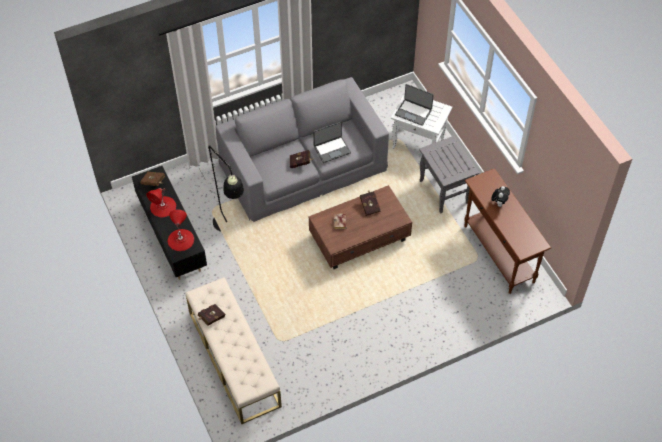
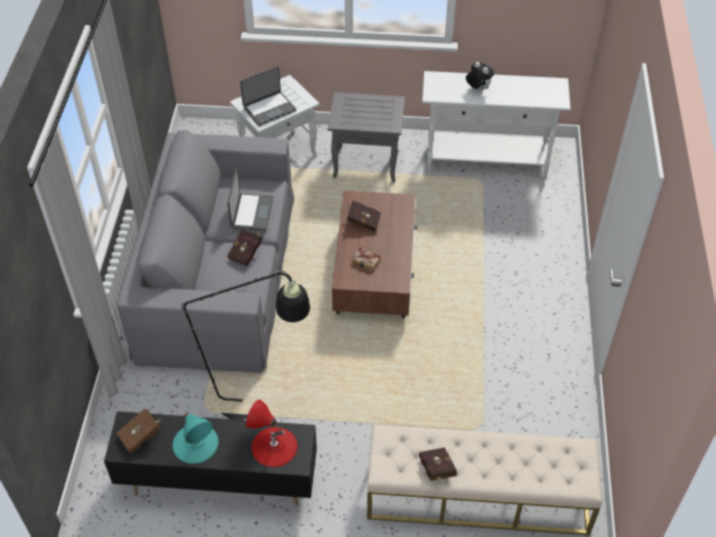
camera: 60 degrees left, 5 degrees down
red table lamp [146,188,176,217] -> turquoise table lamp [173,413,218,464]
brown console table [464,168,551,294] -> white console table [422,71,571,178]

